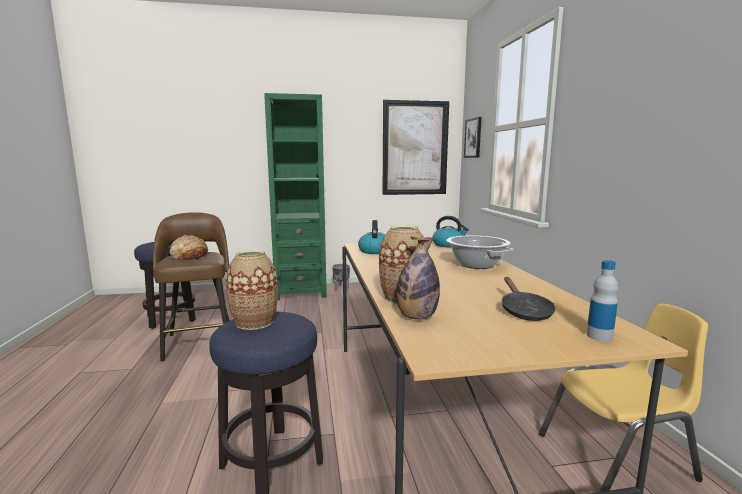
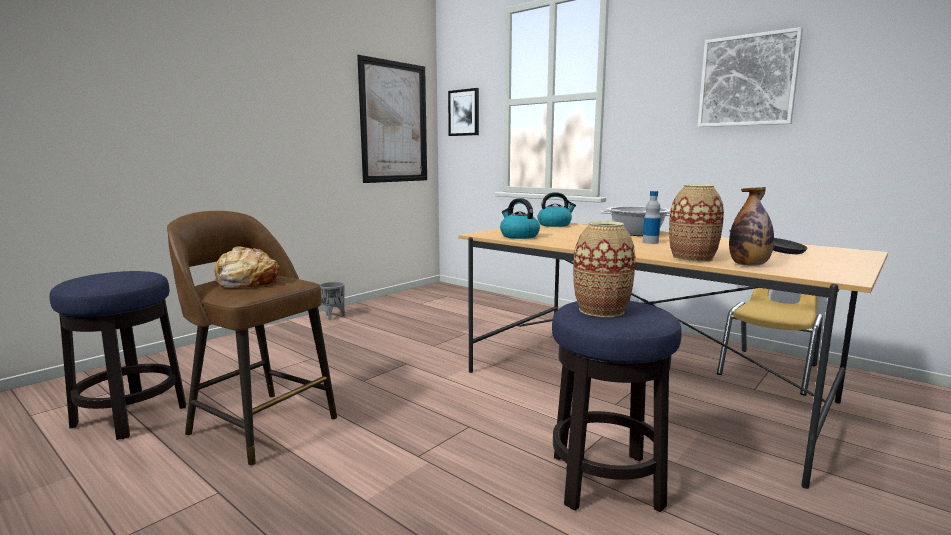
camera: 40 degrees left, 0 degrees up
green bookcase [264,93,327,300] -> none
bottle [587,260,618,341] -> bottle moved to [643,191,661,244]
none -> picture [698,27,803,127]

